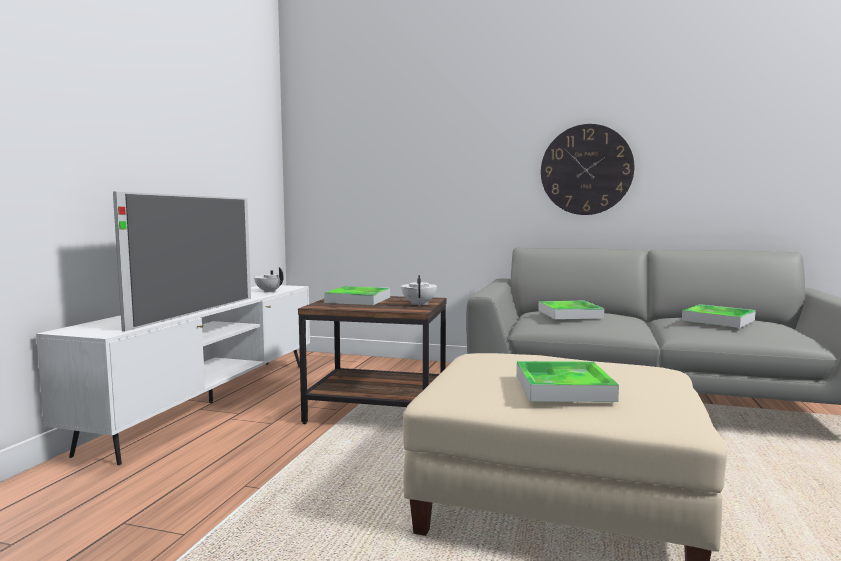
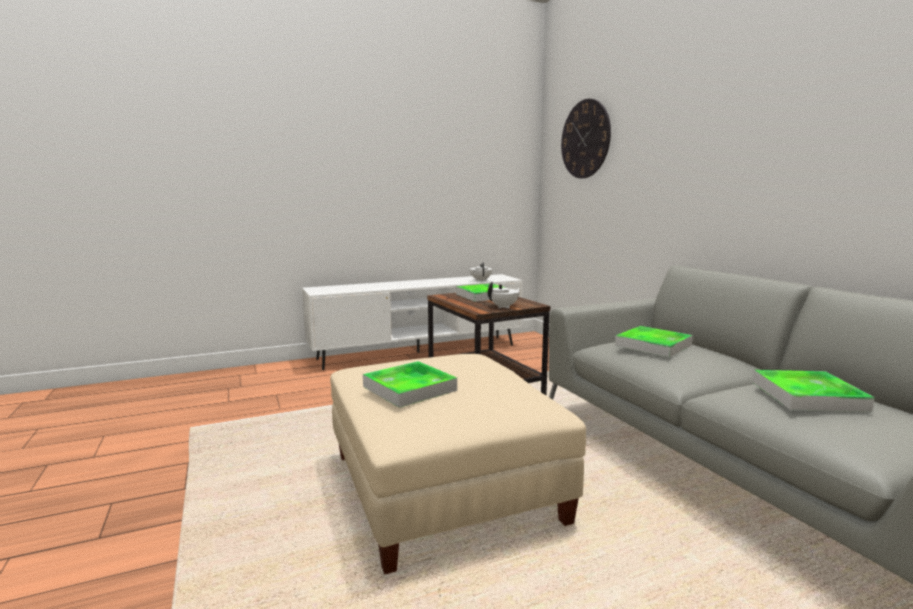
camera: 50 degrees right, 5 degrees up
television [113,192,251,331] -> none
wall clock [541,124,634,215] -> wall clock moved to [561,99,611,178]

